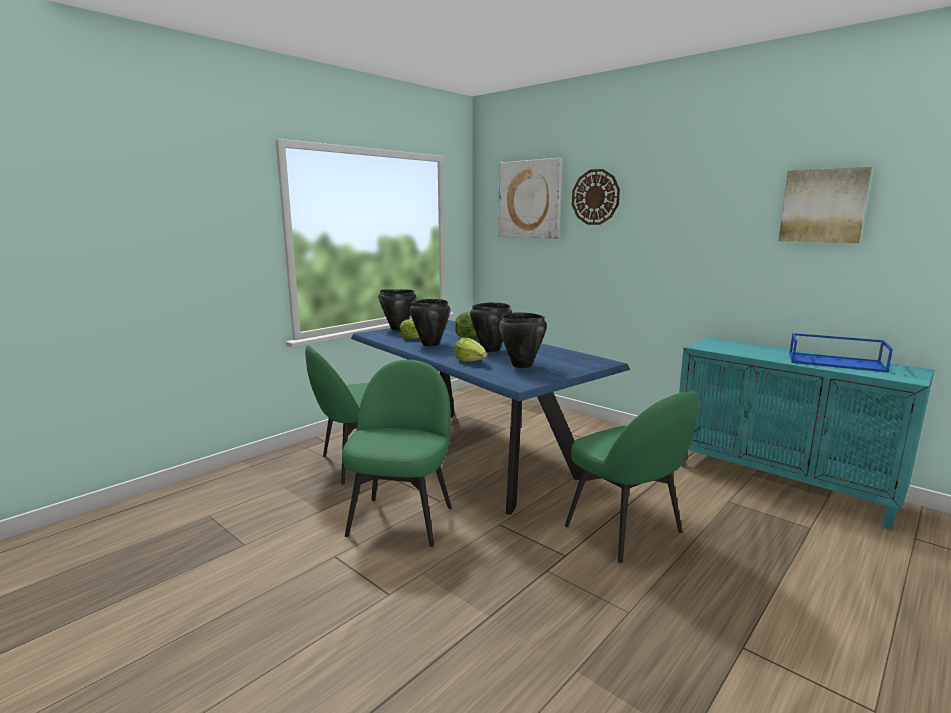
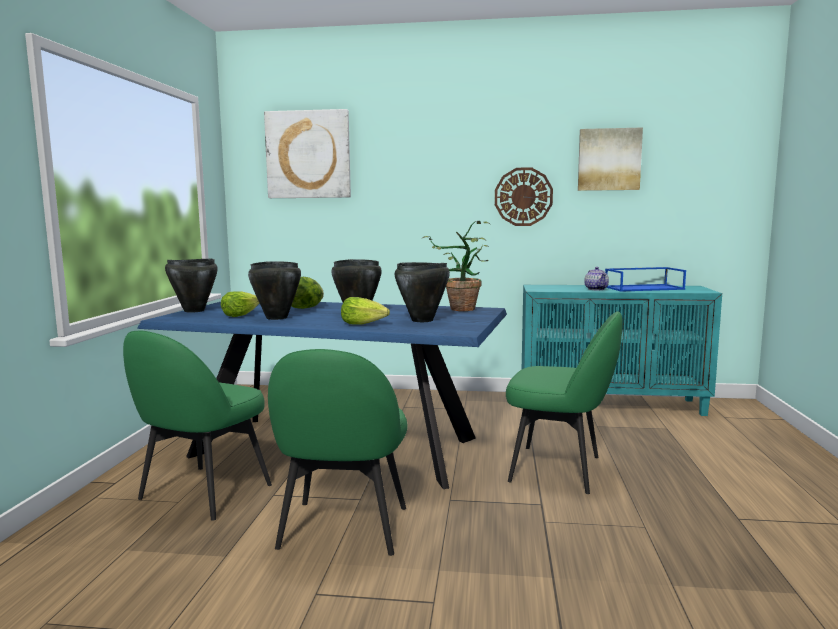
camera: 35 degrees left, 5 degrees down
green chair [342,360,452,547] -> green chair turned 150 degrees counterclockwise [268,349,408,556]
wall clock [572,169,620,225] -> wall clock moved to [495,167,553,226]
none -> potted plant [423,221,490,311]
none -> teapot [584,267,609,290]

